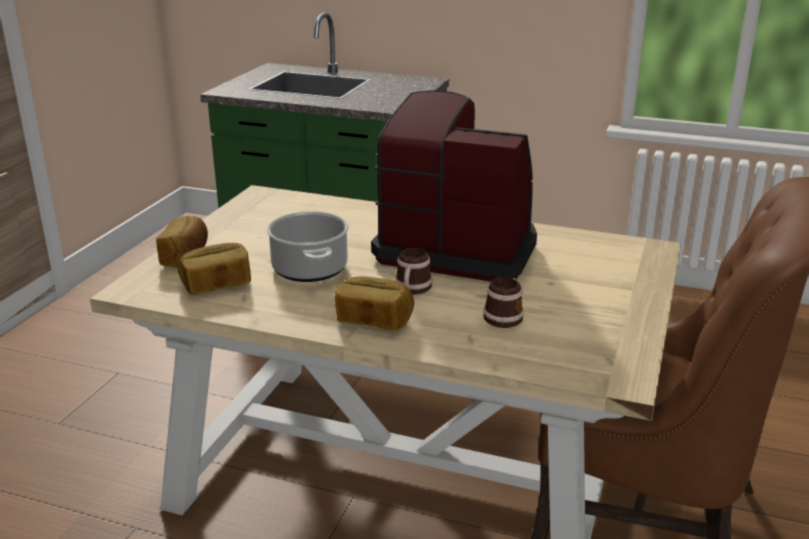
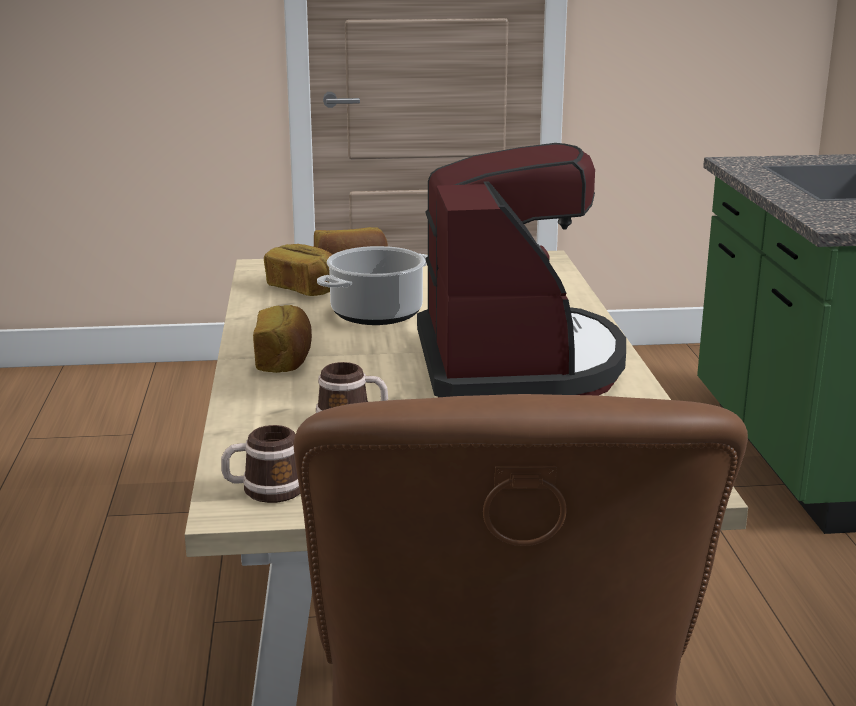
camera: 65 degrees right, 5 degrees down
mug [395,248,433,295] -> mug moved to [221,425,300,503]

